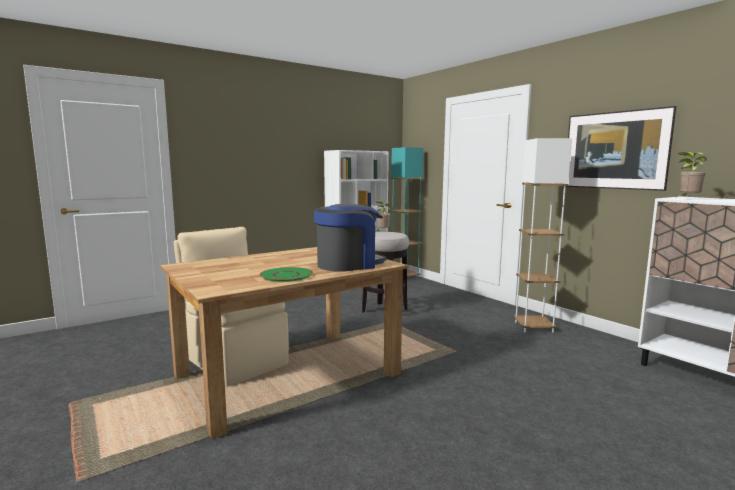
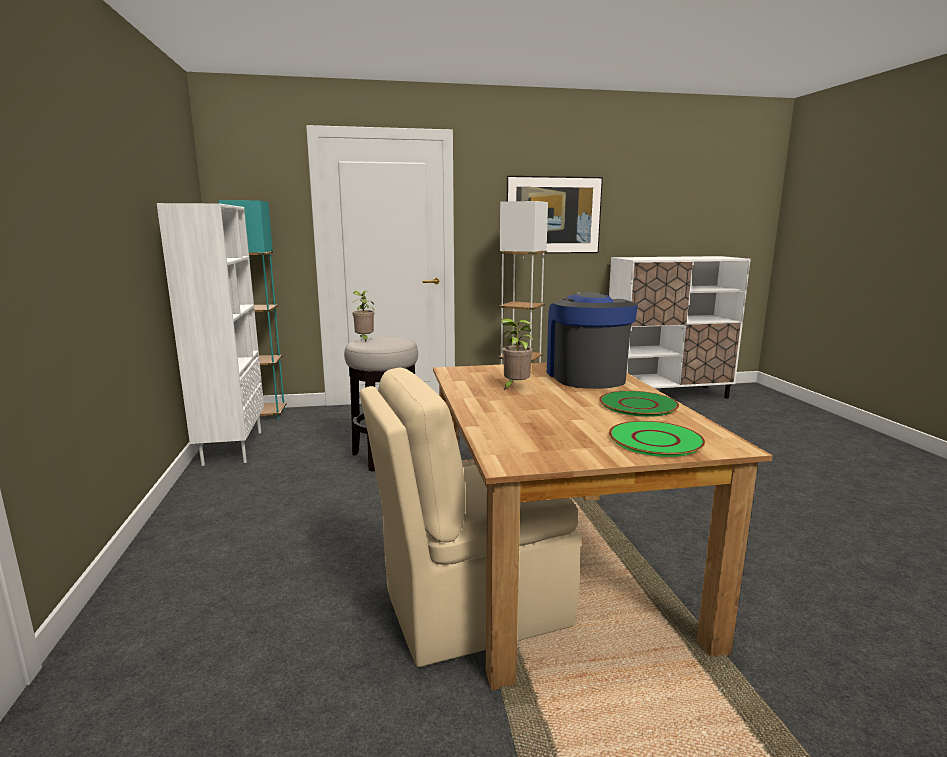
camera: 65 degrees left, 5 degrees up
potted plant [677,152,707,197] -> potted plant moved to [500,318,533,390]
none -> green plate [609,421,705,457]

